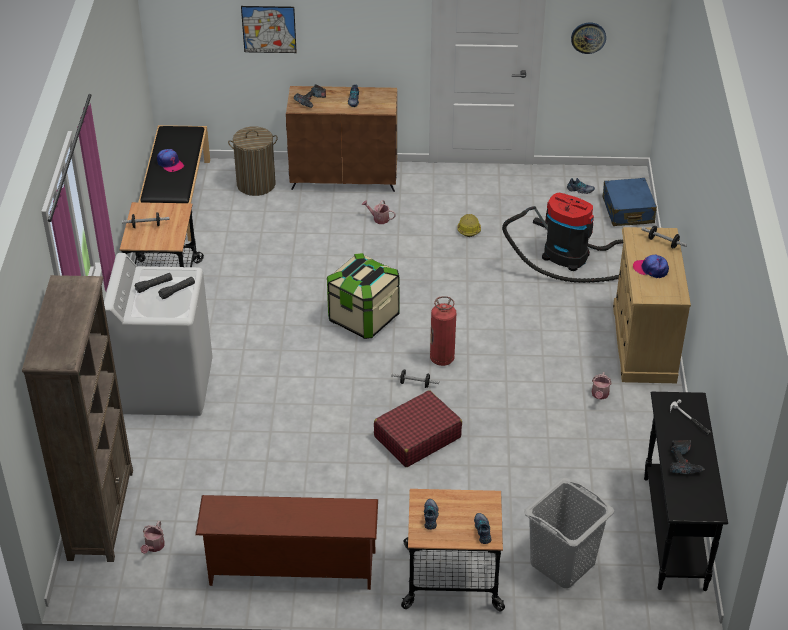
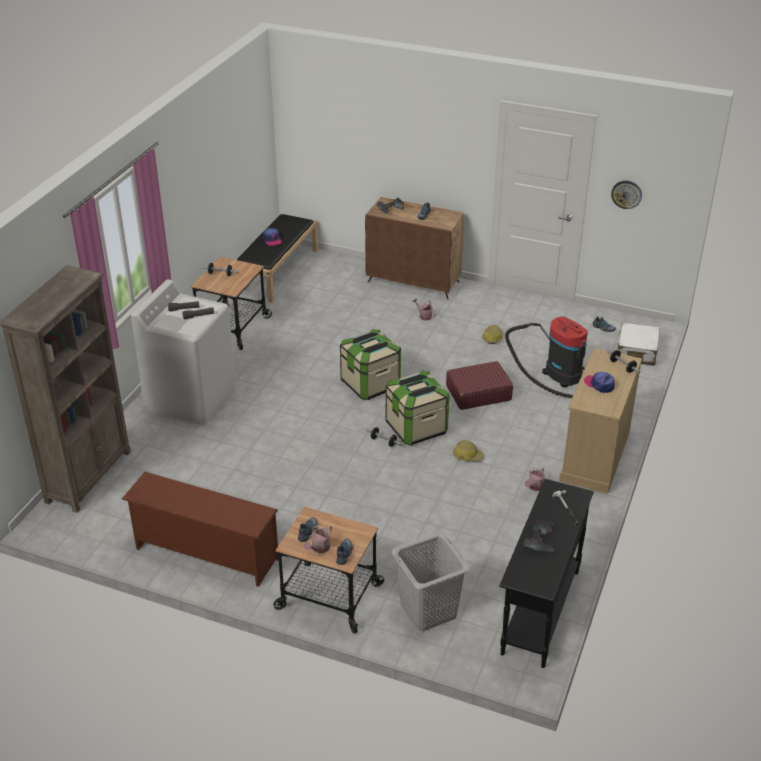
camera: 20 degrees right, 5 degrees down
watering can [140,521,165,554] -> watering can moved to [304,525,332,553]
laundry basket [228,126,278,196] -> none
picture [241,6,297,53] -> none
red suitcase [374,390,462,467] -> red suitcase moved to [446,361,513,410]
fire extinguisher [430,296,456,366] -> storage box [386,370,450,445]
blue suitcase [603,178,657,226] -> white suitcase [618,323,660,366]
none -> hard hat [453,440,484,462]

